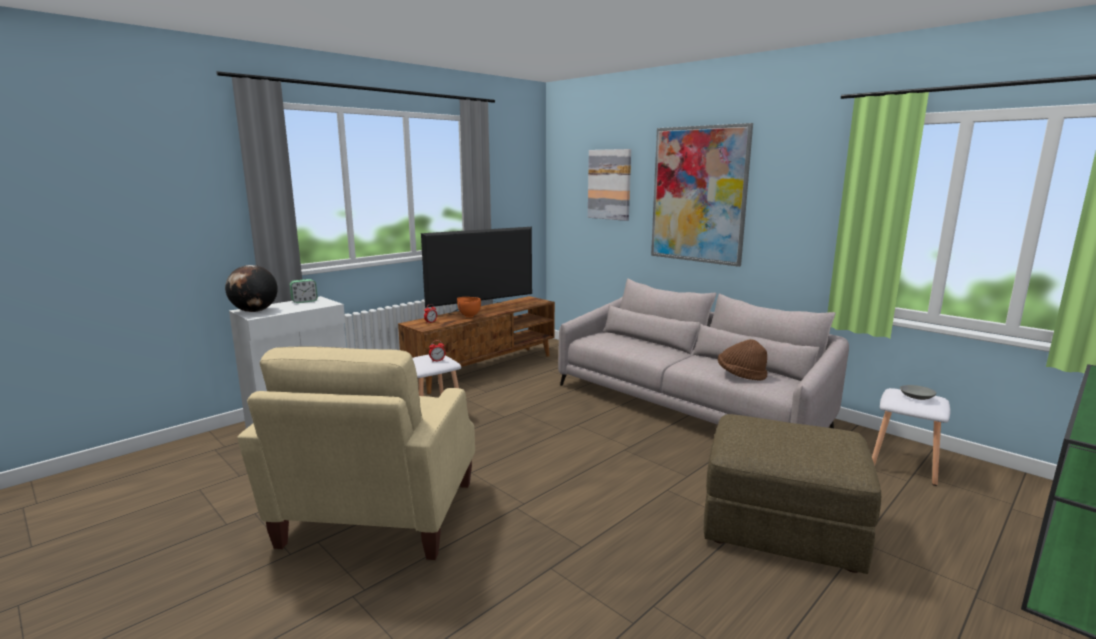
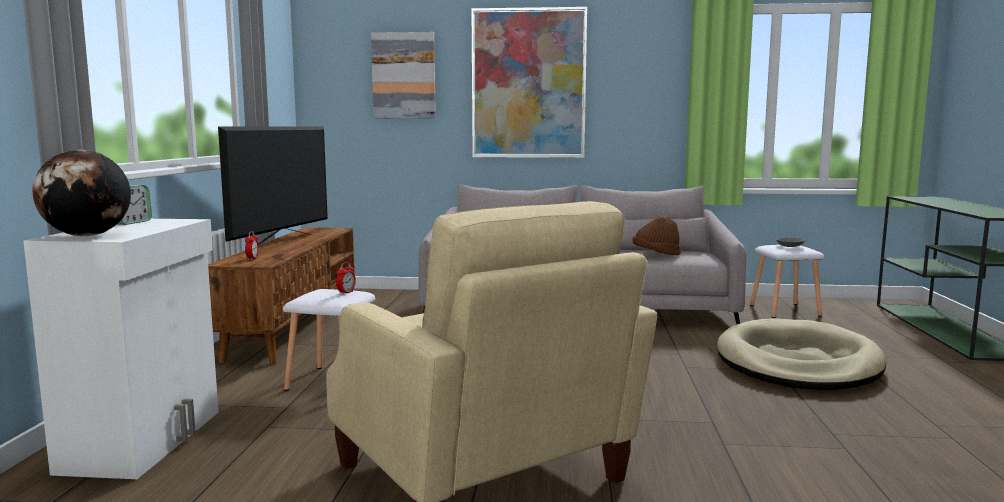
camera: 40 degrees left, 5 degrees down
orange bowl [457,297,481,318] -> none
brown ottoman [704,414,881,574] -> beige dog bed [717,318,887,390]

